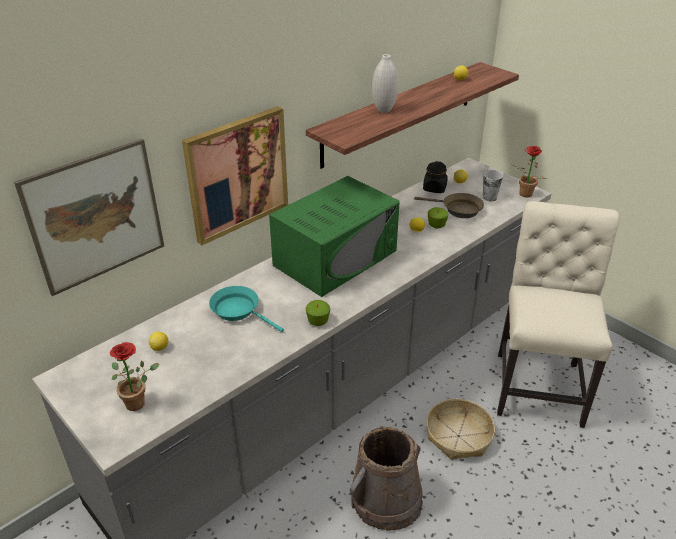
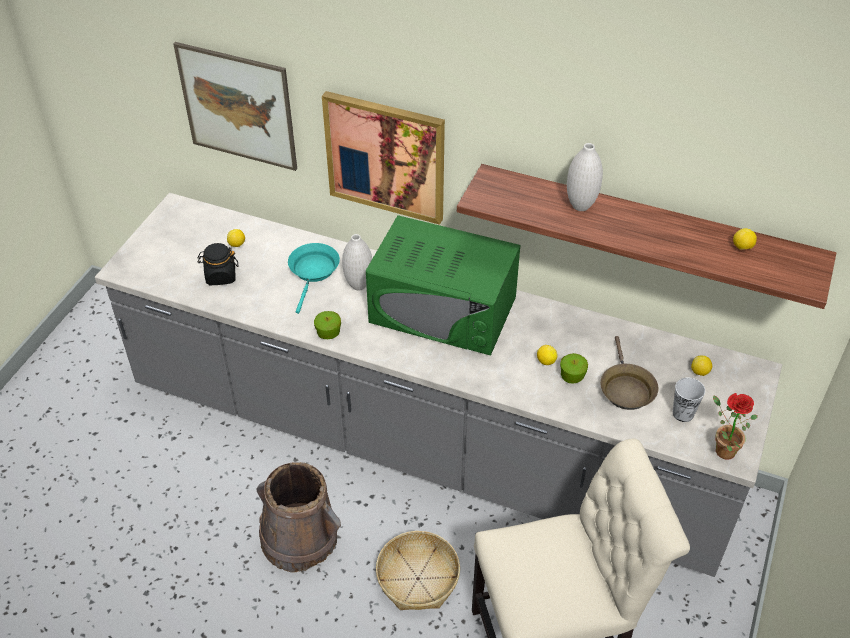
camera: 65 degrees right, 10 degrees up
potted plant [110,342,159,411] -> none
black jar [423,161,448,193] -> black jar moved to [198,243,238,285]
none -> white vase [342,234,372,291]

